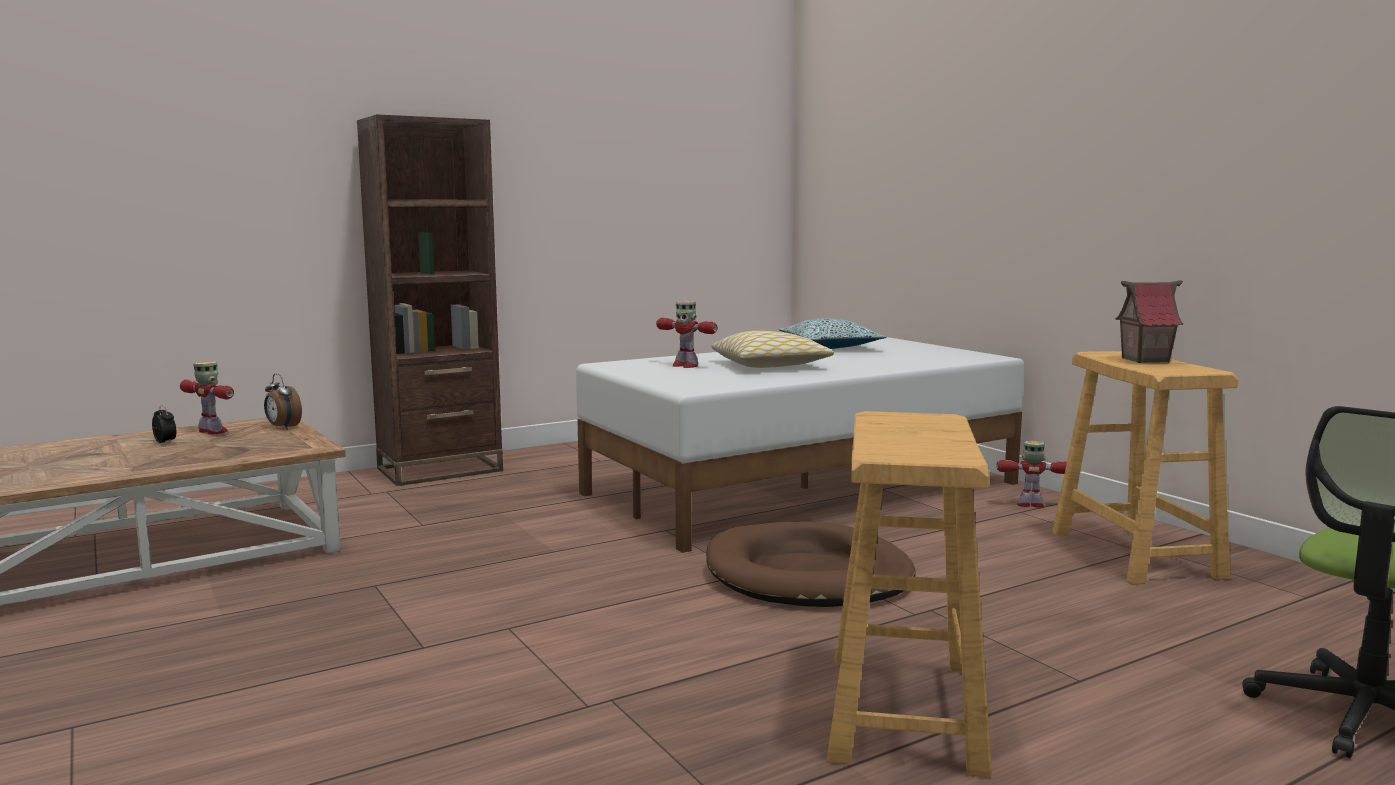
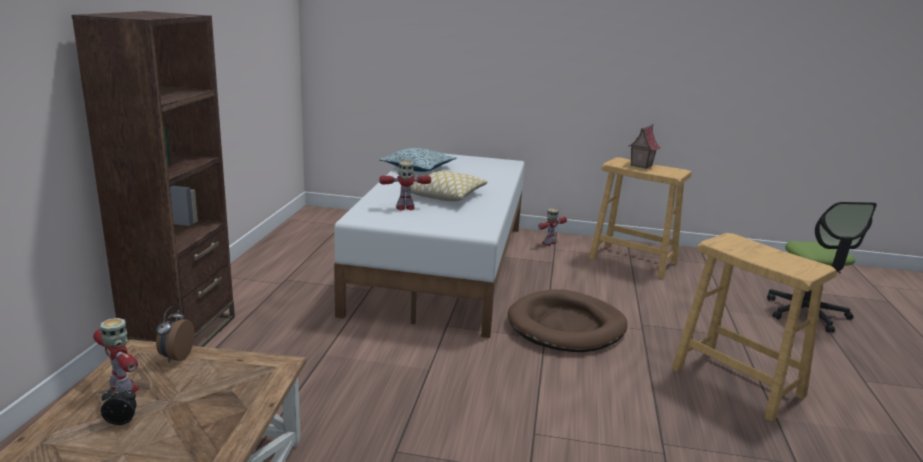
camera: 50 degrees left, 10 degrees up
toy robot [180,361,234,434] -> toy robot turned 60 degrees clockwise [93,318,140,392]
alarm clock [264,373,302,429] -> alarm clock turned 105 degrees clockwise [156,306,194,362]

